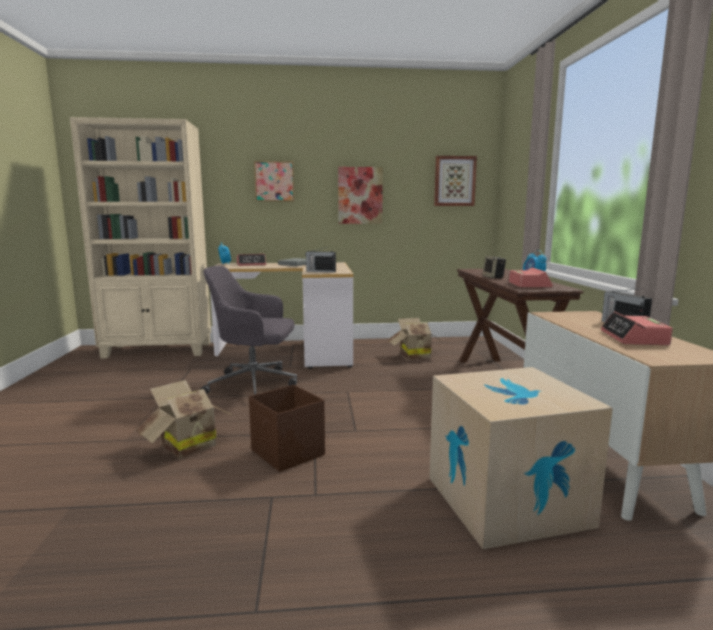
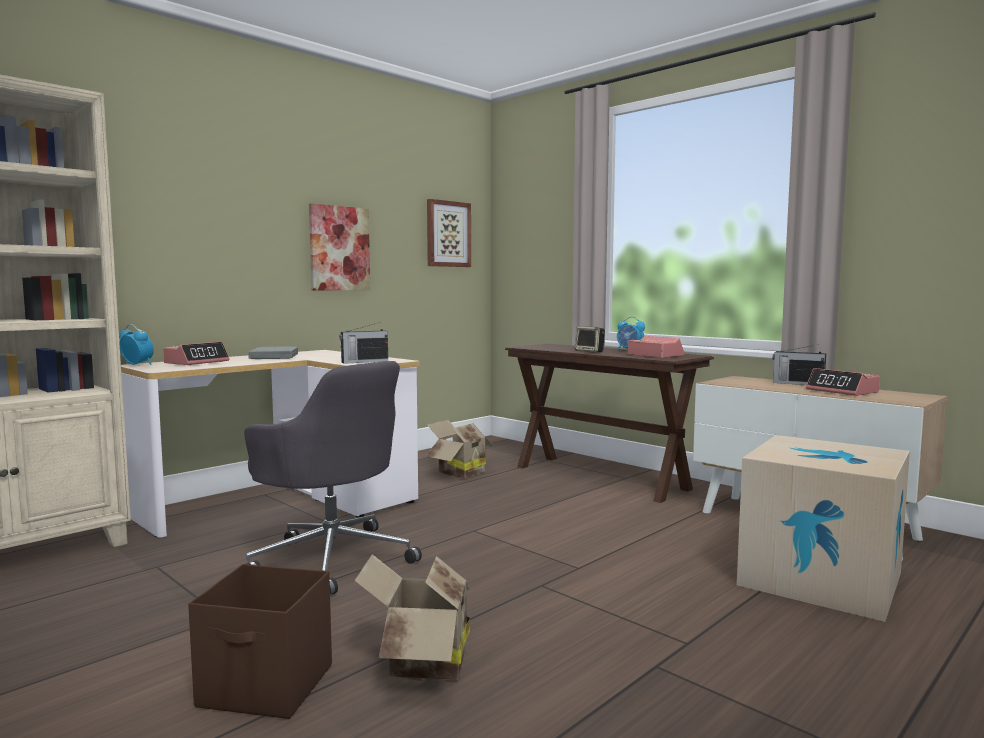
camera: 40 degrees left, 5 degrees down
grey office chair [200,266,297,395] -> grey office chair turned 105 degrees counterclockwise [244,361,422,594]
brown storage box [249,385,325,472] -> brown storage box moved to [188,564,332,719]
picture [254,161,295,202] -> none

